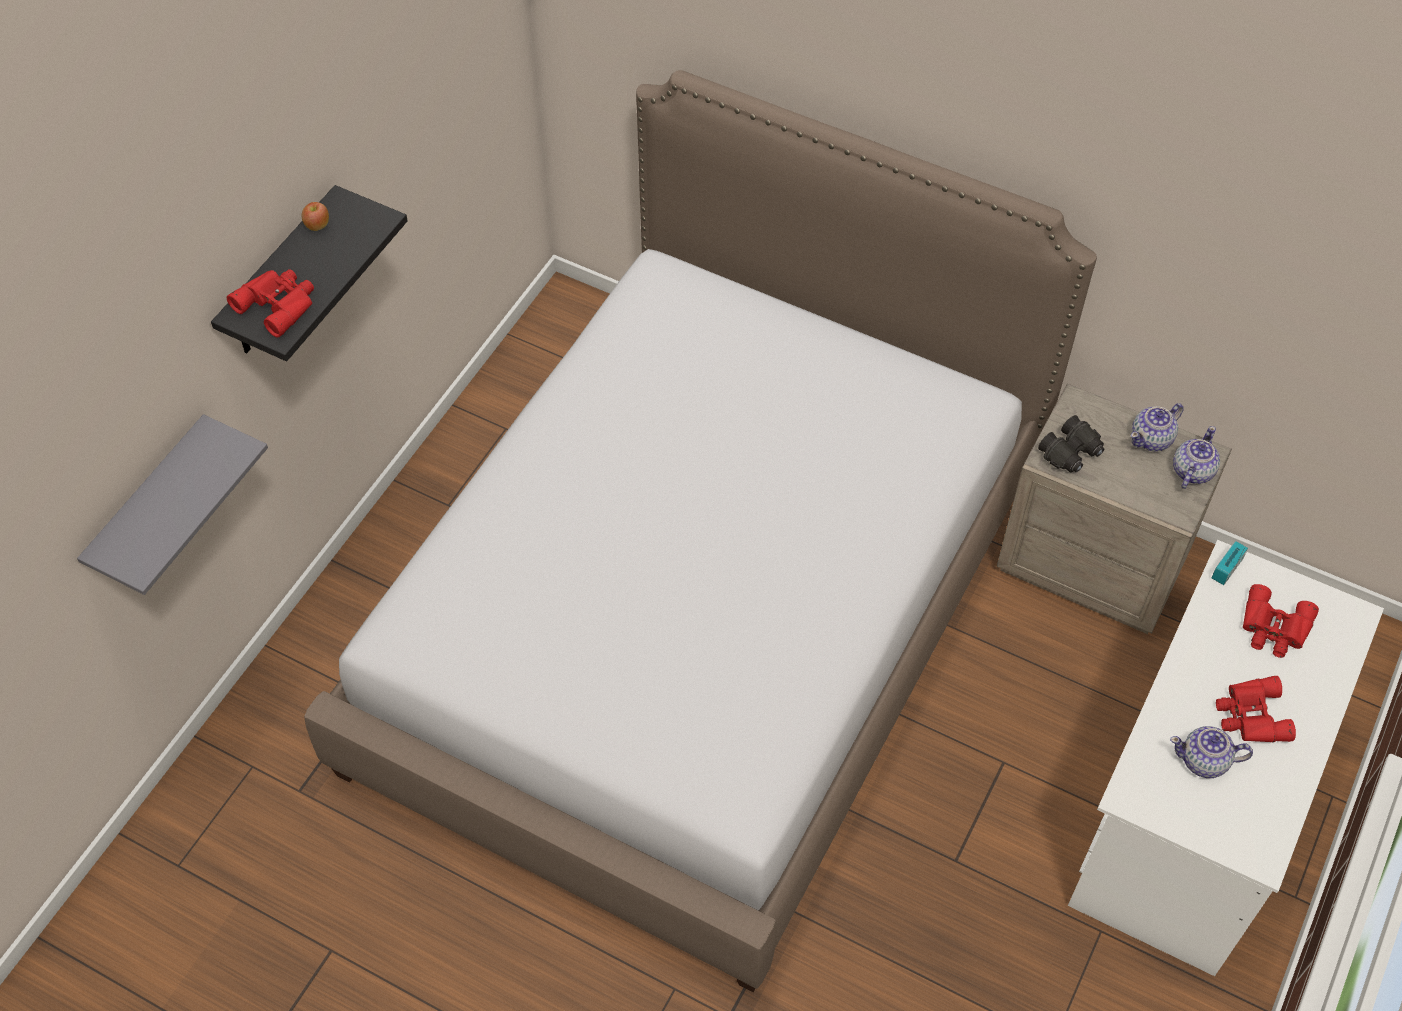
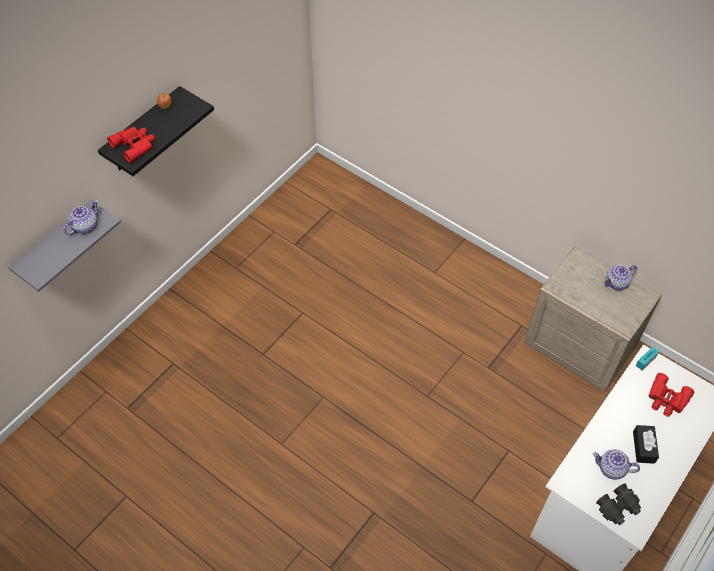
camera: 10 degrees right, 0 degrees up
bed [304,70,1097,993] -> none
black binoculars [1038,415,1104,472] -> black binoculars moved to [596,483,641,525]
teapot [1173,426,1220,489] -> teapot moved to [63,200,98,235]
red binoculars [1216,676,1296,742] -> black tissue box [633,425,659,464]

